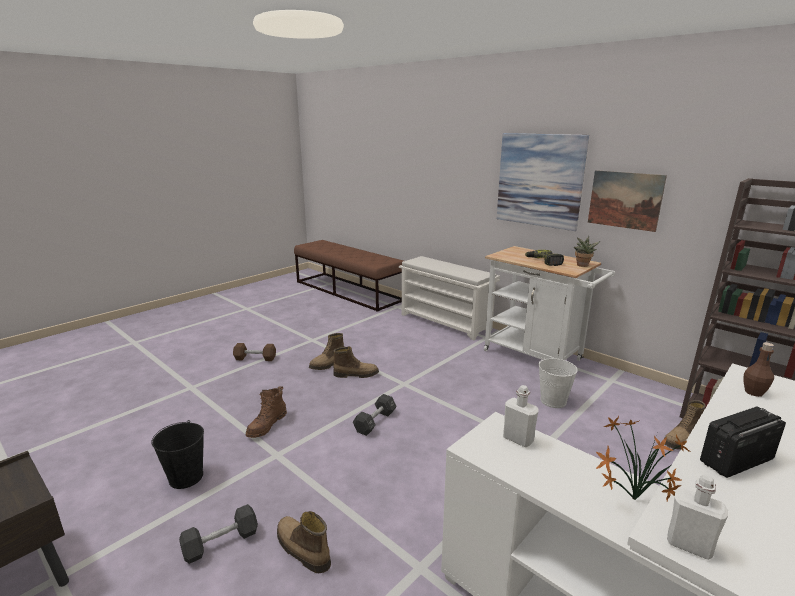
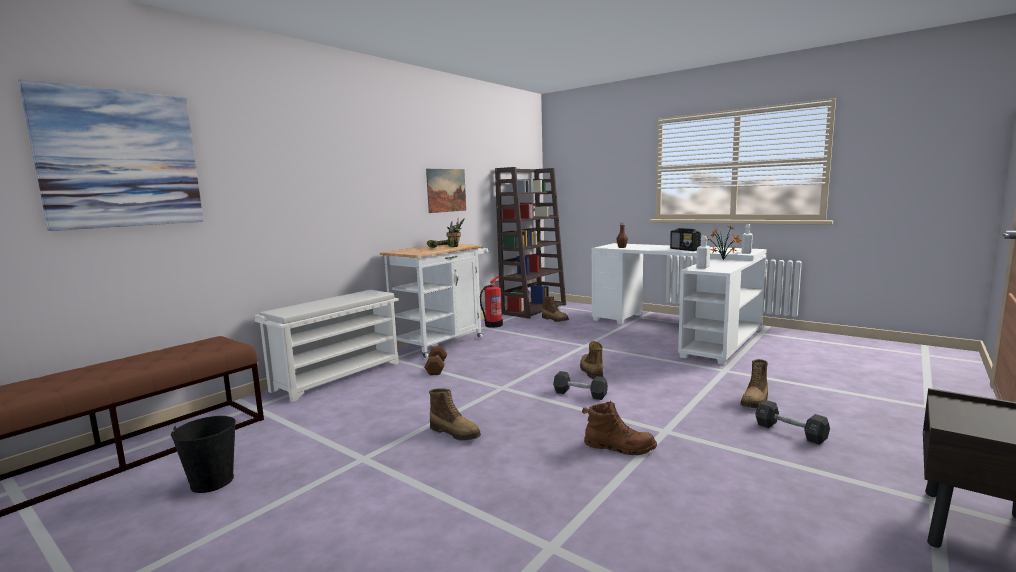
camera: 95 degrees left, 10 degrees down
black bucket [151,420,204,489] -> black bucket moved to [171,416,236,493]
brown dumbbell [233,343,276,361] -> brown dumbbell moved to [424,346,447,375]
boot [333,346,379,378] -> boot moved to [580,341,603,379]
picture [497,133,589,231] -> picture moved to [19,79,204,231]
white bucket [538,357,578,408] -> none
none -> fire extinguisher [480,276,503,328]

